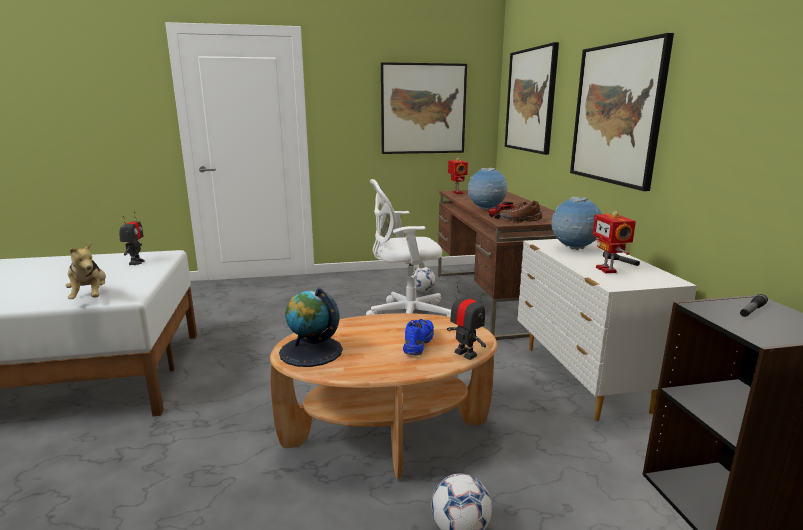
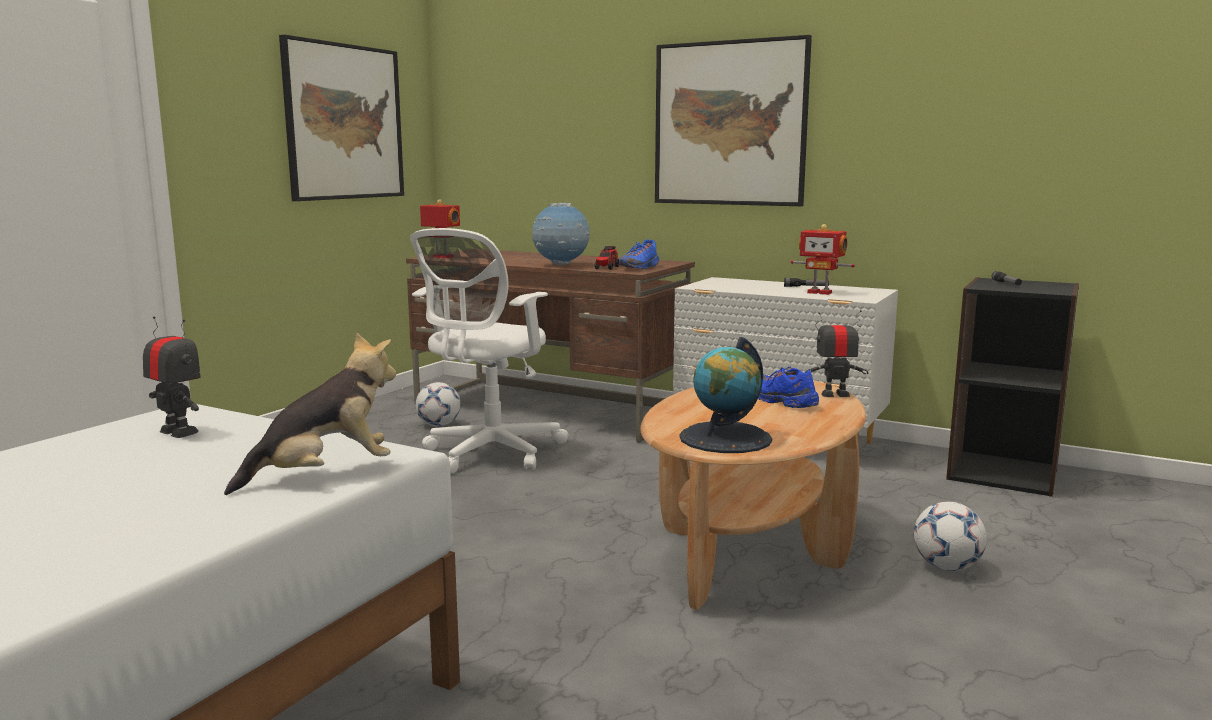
camera: 50 degrees left, 5 degrees down
plush toy [65,242,106,299] -> plush toy turned 45 degrees counterclockwise [224,333,396,495]
brown shoe [499,201,542,223] -> blue shoe [619,239,659,270]
picture [505,42,559,155] -> none
globe [551,197,602,250] -> none

